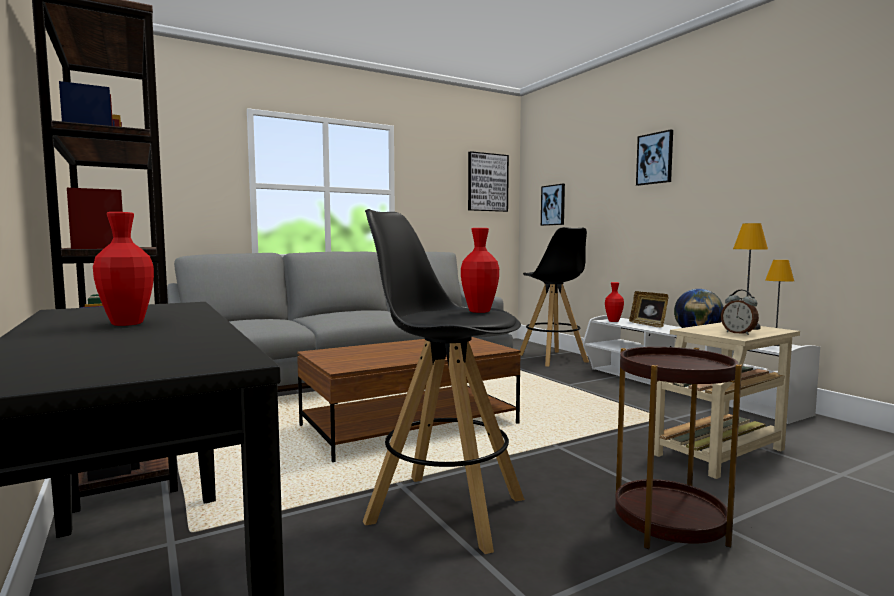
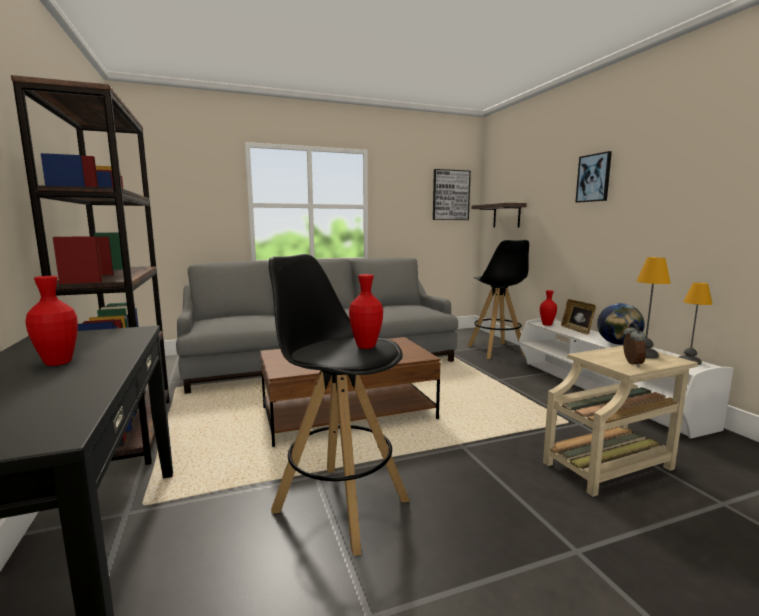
camera: 10 degrees right, 5 degrees up
picture [541,184,565,226] -> shelf [472,203,527,228]
brown side table [615,347,742,549] -> none
alarm clock [721,290,759,335] -> alarm clock turned 150 degrees counterclockwise [623,323,646,367]

